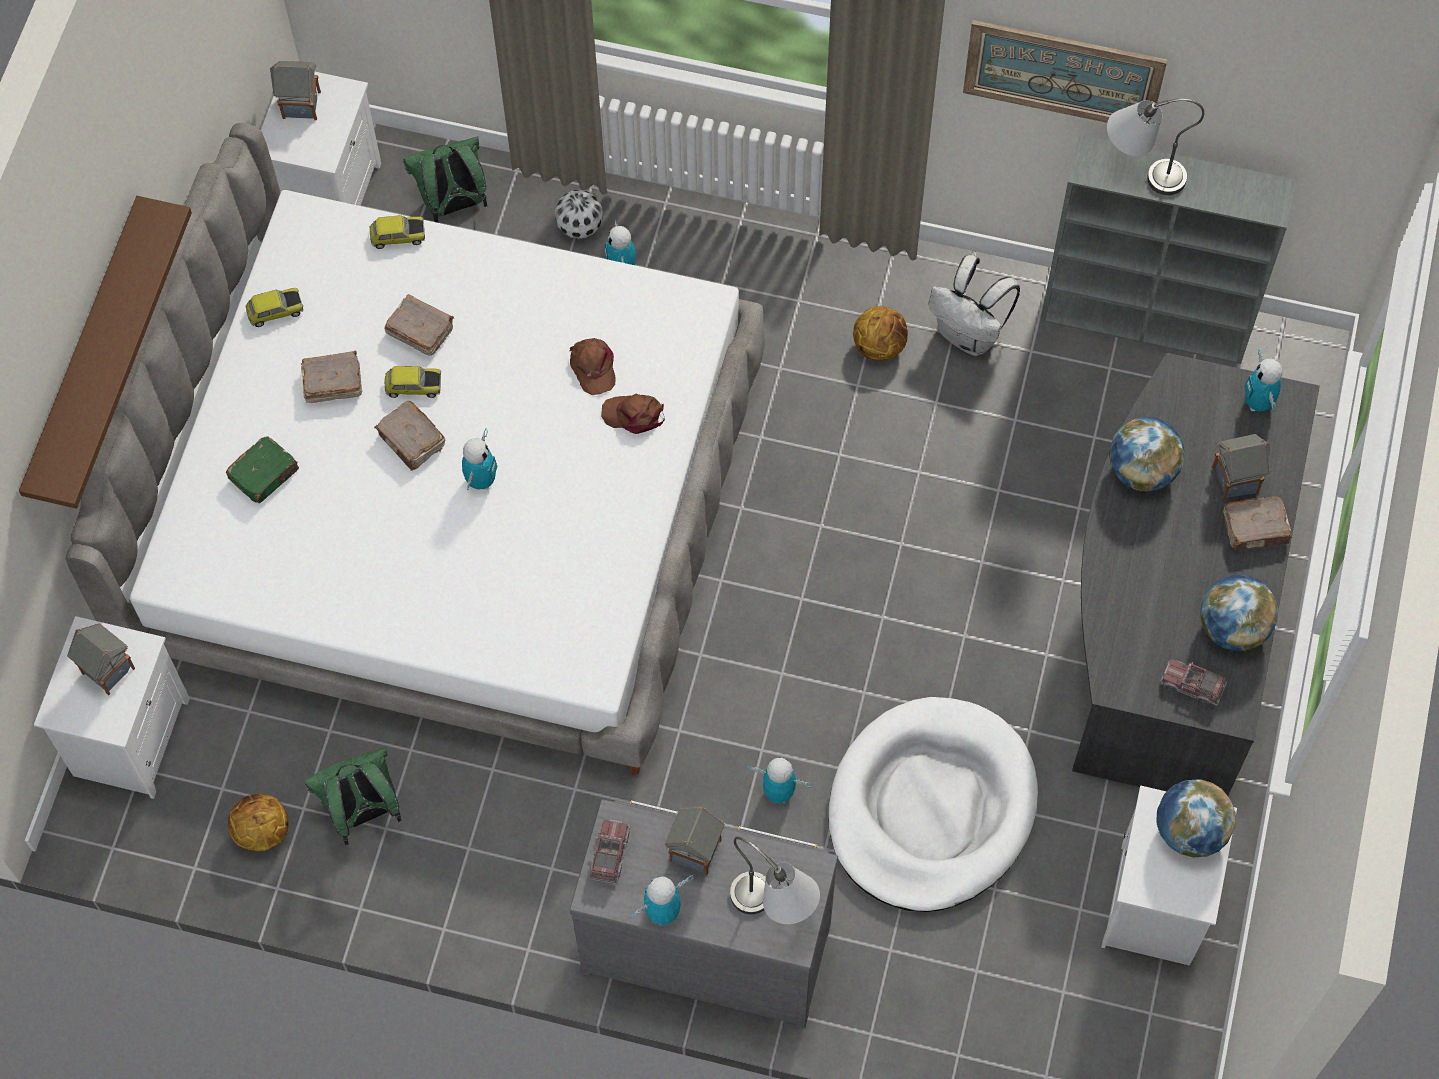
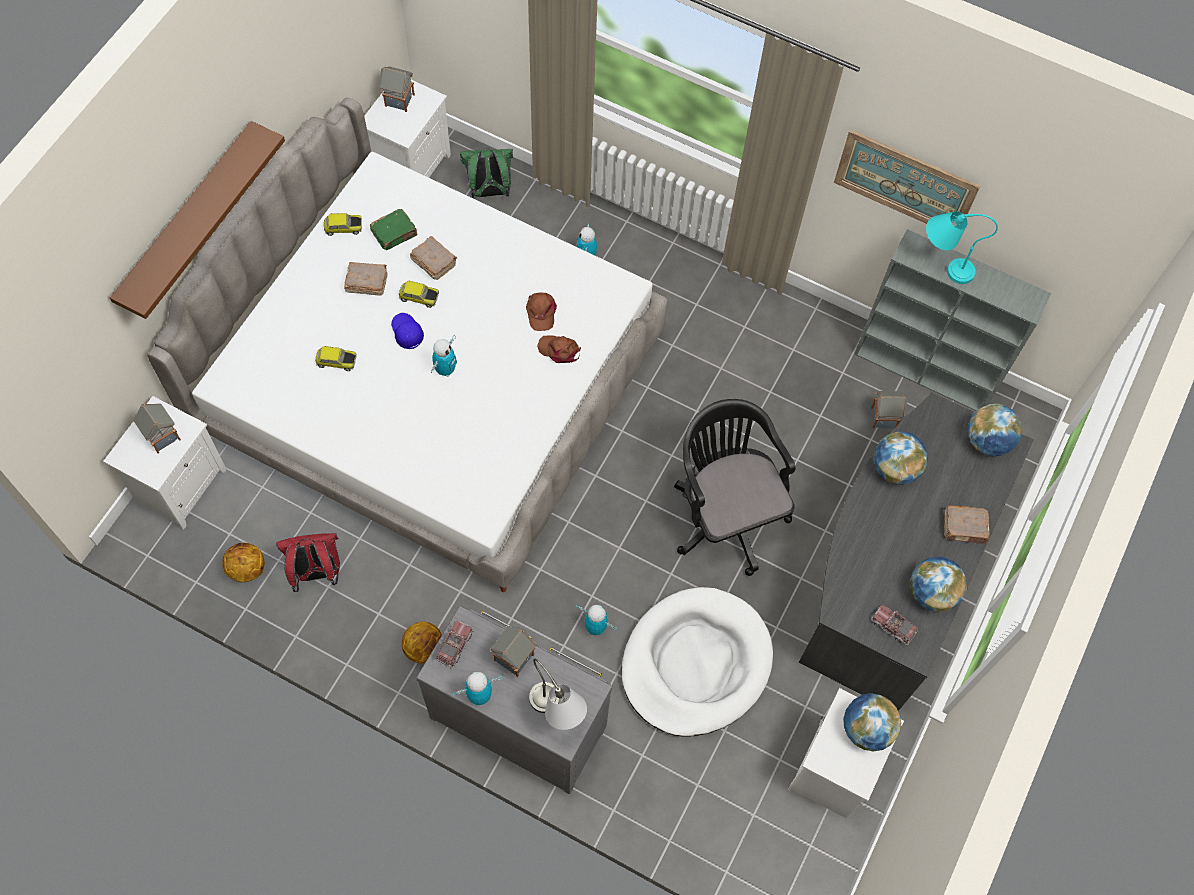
camera: 10 degrees right, 0 degrees up
green book [226,436,299,503] -> green book moved to [370,209,417,250]
green backpack [304,748,402,845] -> red backpack [276,533,340,592]
toy car [369,215,425,249] -> toy car moved to [315,346,357,371]
brown book [374,400,445,471] -> blue cap [391,313,424,349]
football [555,190,603,239] -> none
basketball [853,306,908,361] -> basketball moved to [402,621,442,664]
white backpack [928,255,1020,356] -> none
grey table lamp [1107,99,1204,195] -> turquoise table lamp [926,211,998,284]
toy house [1212,434,1271,500] -> toy house moved to [871,391,908,429]
toy robot [1244,349,1283,412] -> globe [968,404,1022,456]
none -> black office chair [674,399,796,576]

